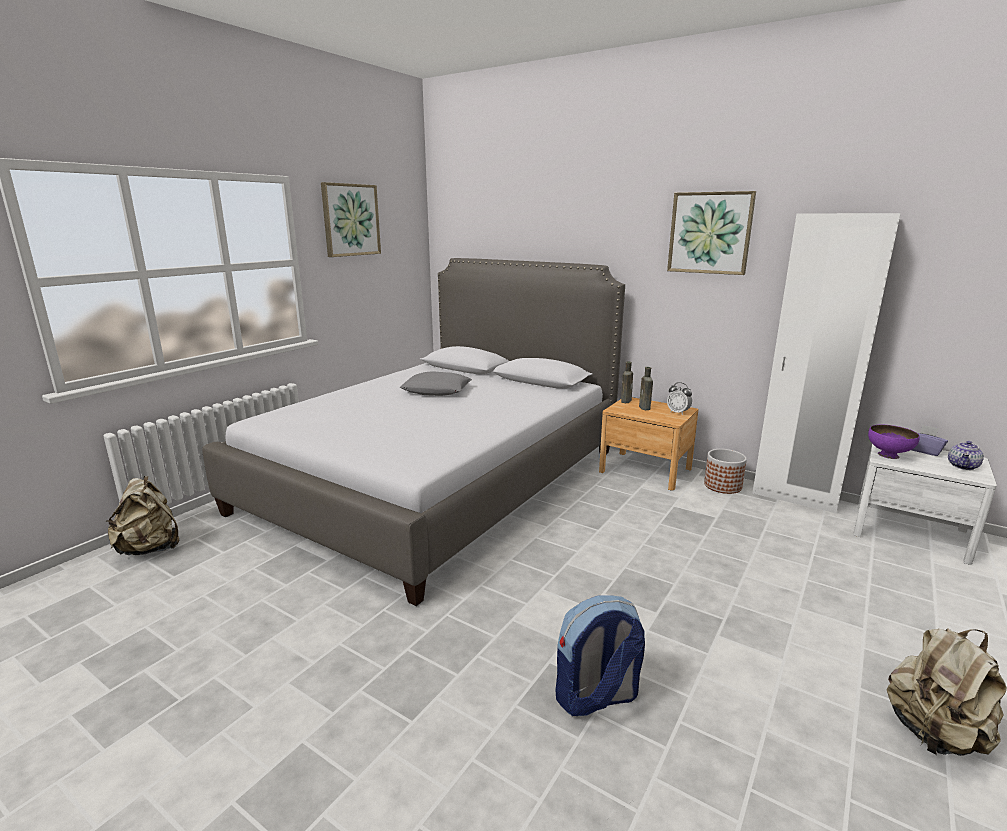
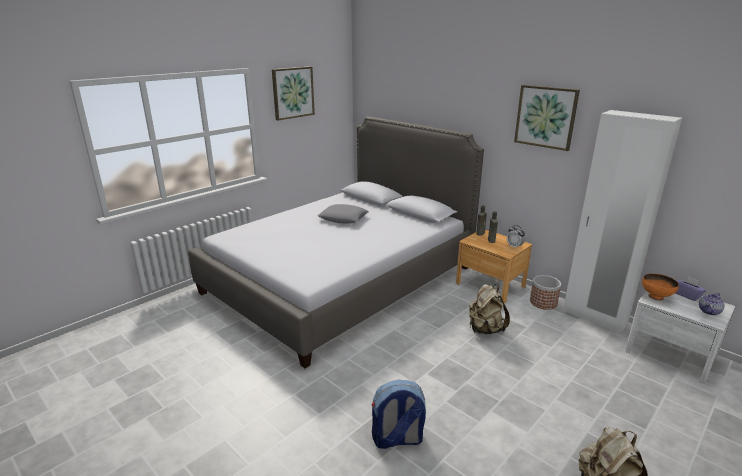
camera: 10 degrees right, 5 degrees up
beige backpack [106,476,179,555] -> beige backpack moved to [469,284,510,334]
purple bowl [868,425,920,459] -> orange bowl [642,273,679,301]

